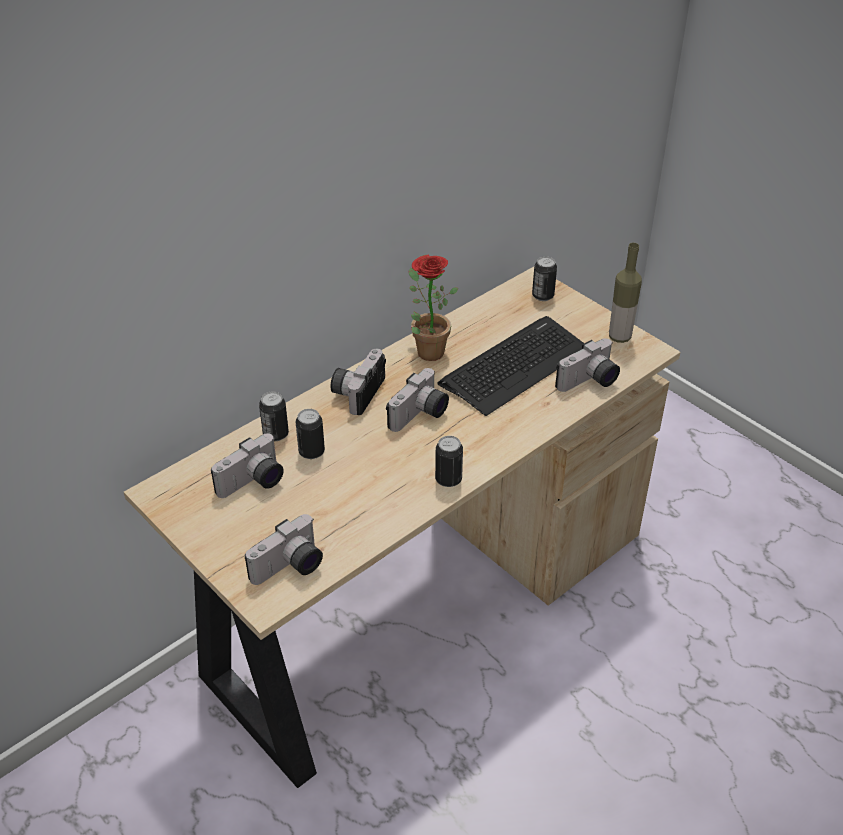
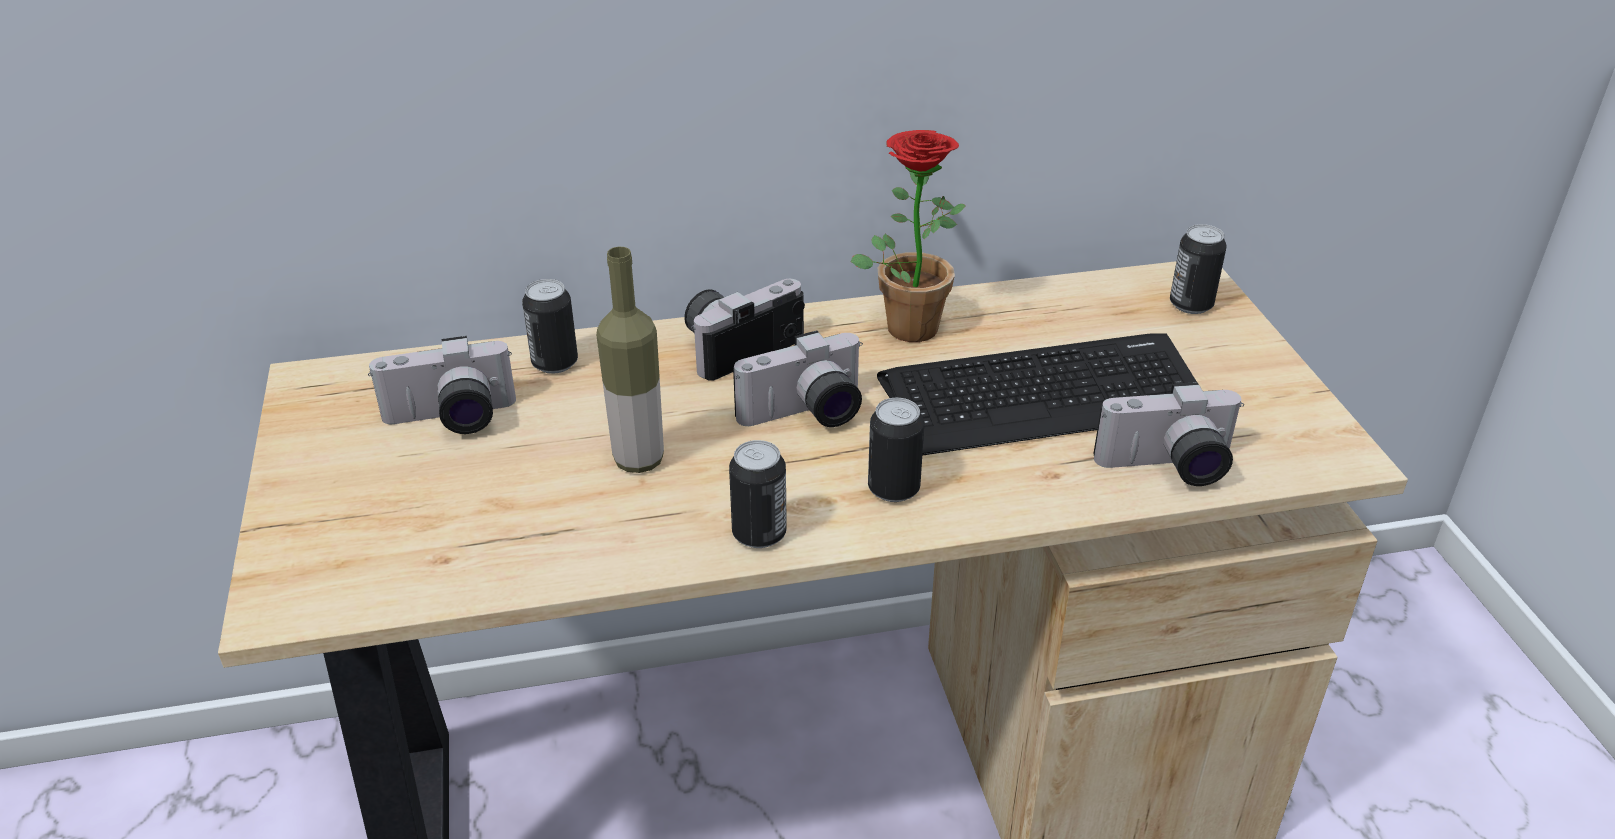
camera: 30 degrees right, 5 degrees down
camera [245,514,323,585] -> none
can [296,409,325,459] -> can moved to [868,398,924,502]
bottle [609,243,642,343] -> bottle moved to [596,247,664,473]

